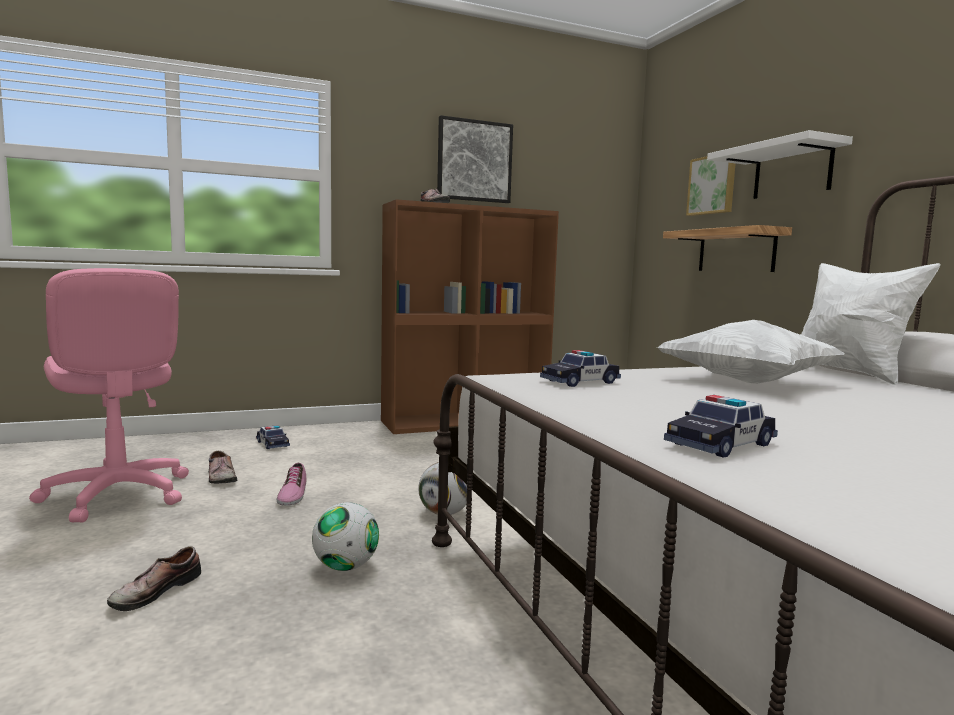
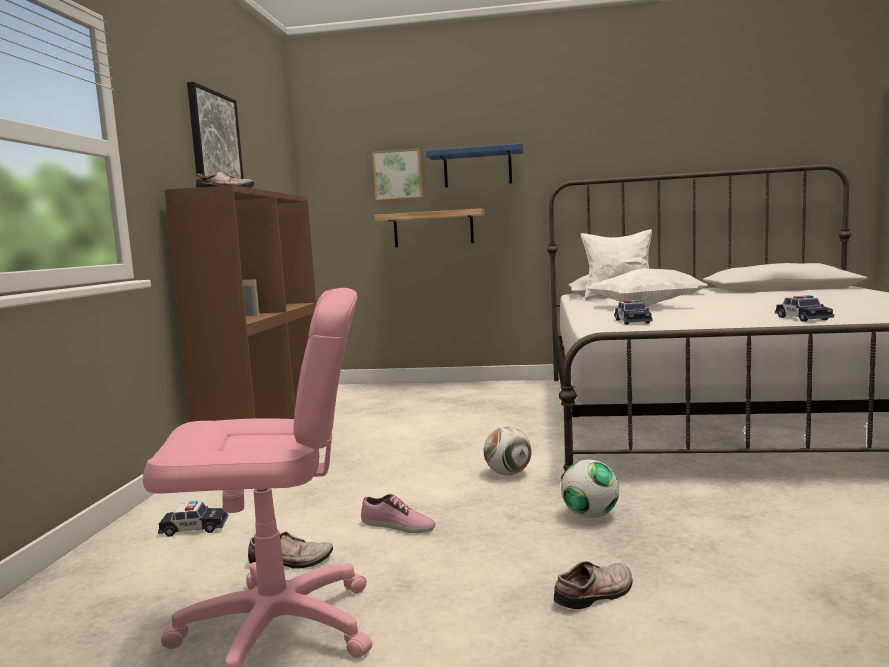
camera: 60 degrees left, 0 degrees up
shoe [107,546,201,611] -> shoe turned 90 degrees counterclockwise [554,561,633,609]
white shelf [707,130,853,199] -> blue shelf [425,143,524,188]

